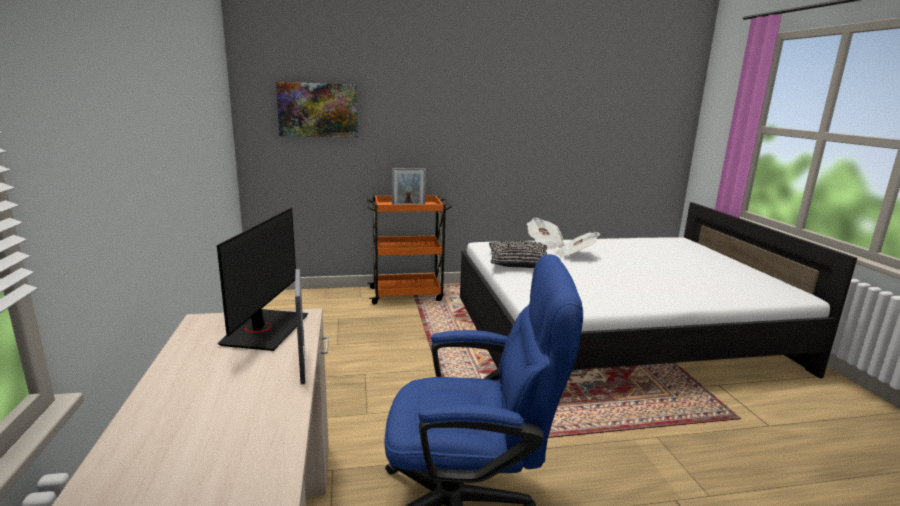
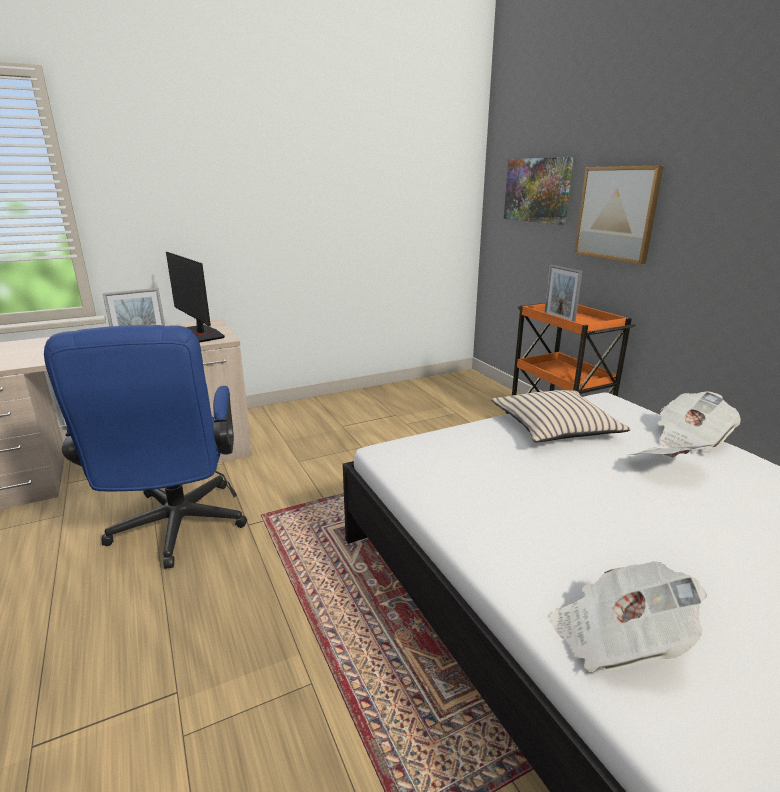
camera: 75 degrees right, 5 degrees up
monitor [217,208,308,351] -> monitor turned 60 degrees clockwise [166,252,225,343]
black pillow [489,240,547,268] -> beige pillow [491,390,631,443]
none -> newspaper [549,561,707,672]
none -> picture [575,166,664,264]

